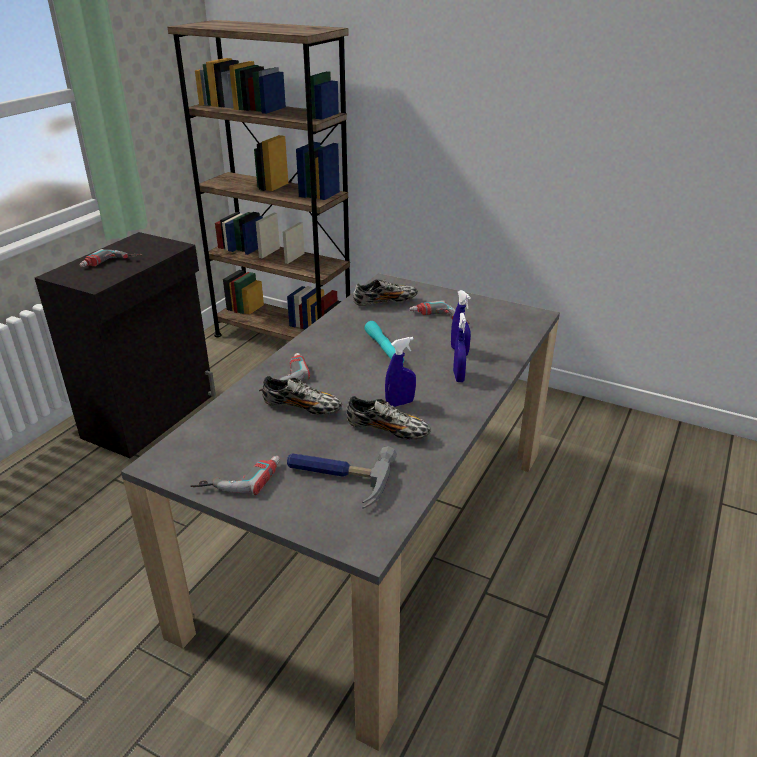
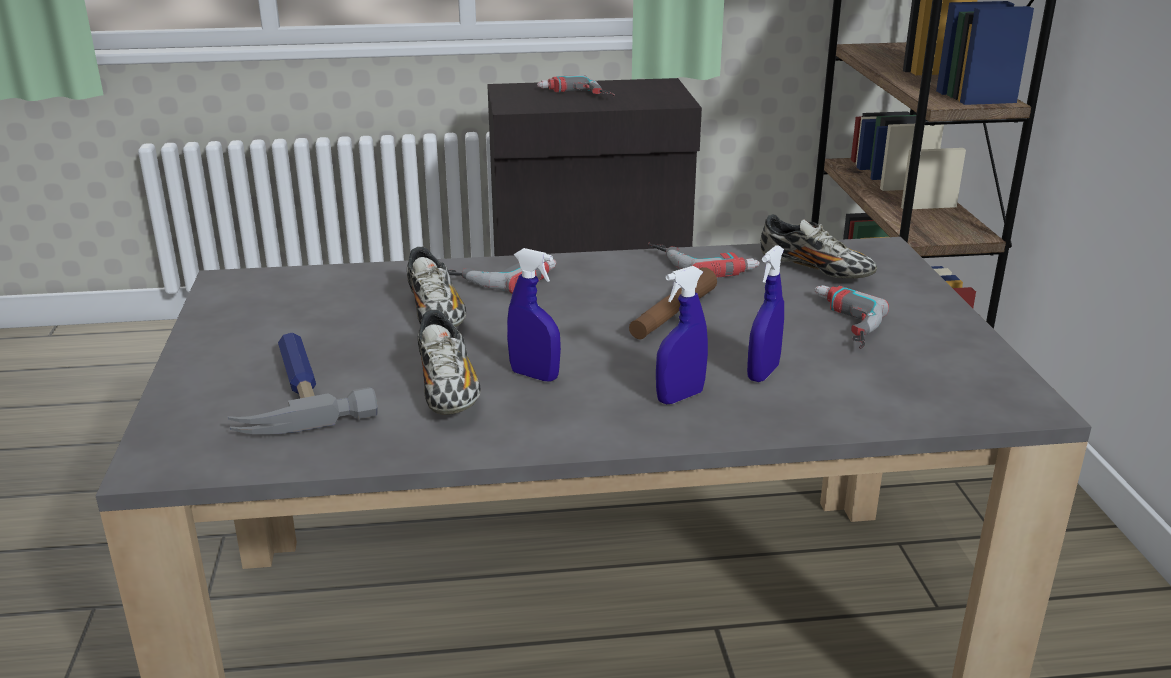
camera: 55 degrees right, 5 degrees down
power drill [190,456,280,495] -> power drill moved to [648,243,760,278]
turquoise flashlight [364,321,404,363] -> brown flashlight [629,267,717,339]

